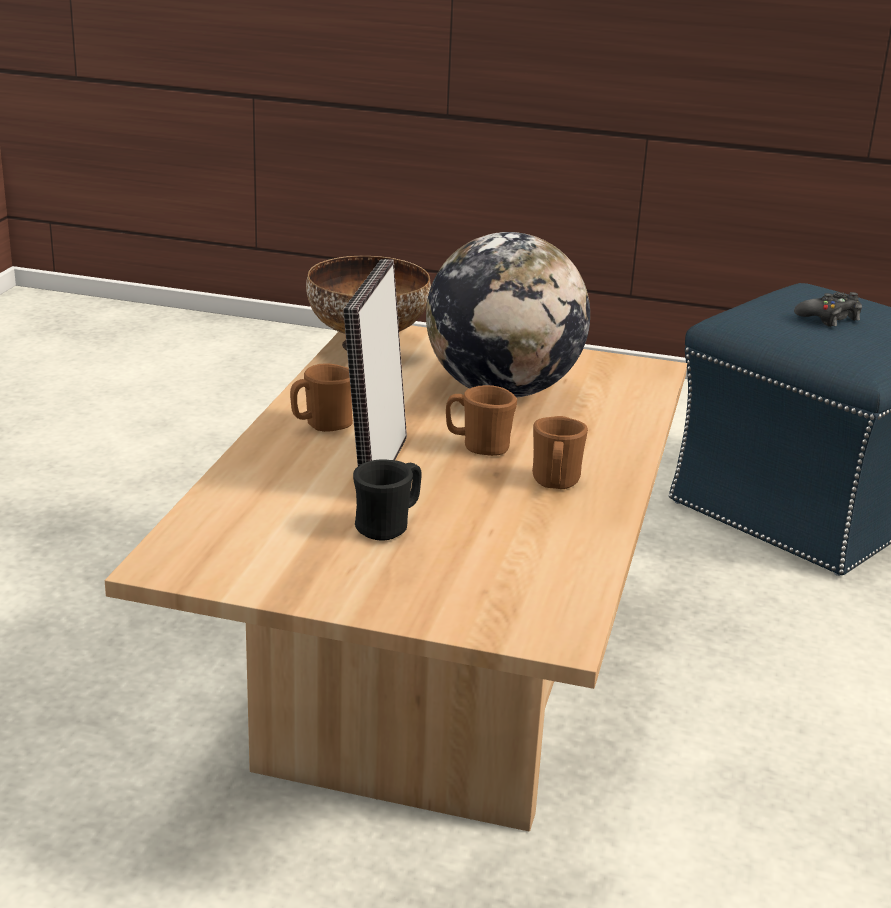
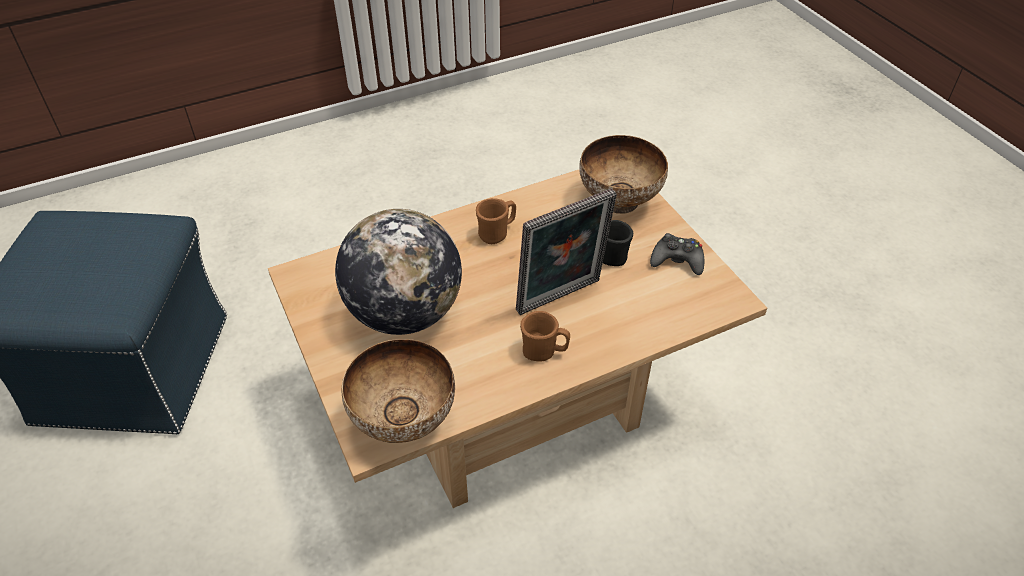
camera: 130 degrees left, 20 degrees up
brown mug [446,385,517,456] -> none
black game controller [794,292,862,327] -> black game controller moved to [650,233,704,275]
none -> bowl [579,135,668,214]

